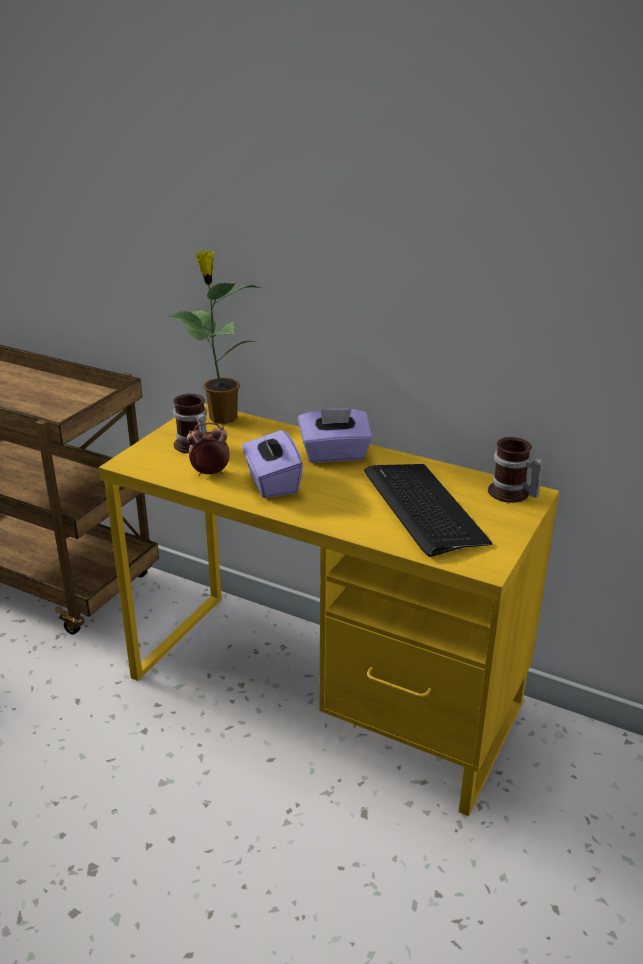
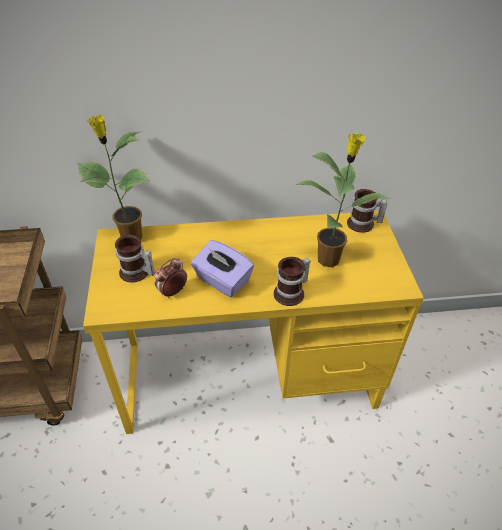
camera: 35 degrees left, 15 degrees up
purple tissue box [298,408,372,463] -> none
keyboard [364,464,492,557] -> potted plant [295,133,392,267]
none -> mug [274,257,311,306]

